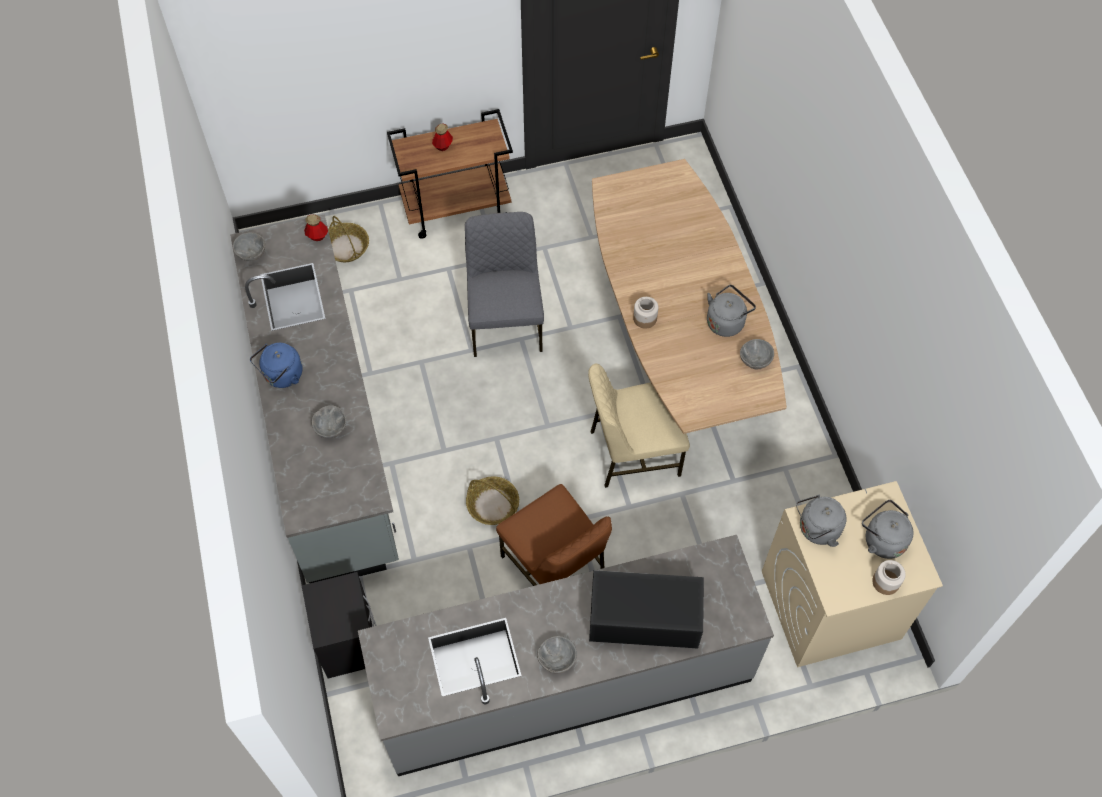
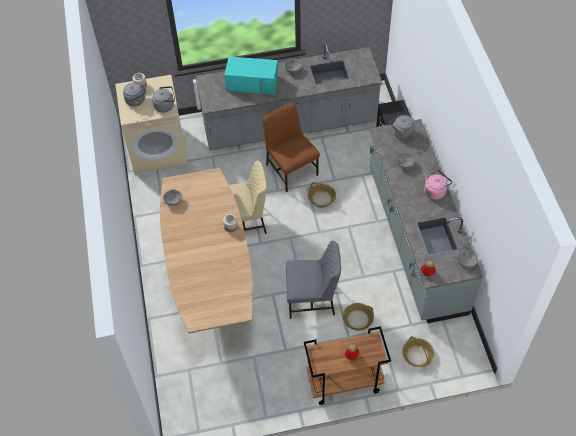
camera: 175 degrees left, 5 degrees down
blue kettle [250,343,303,388] -> pink kettle [424,170,452,200]
grey chair [465,212,544,357] -> grey chair turned 90 degrees counterclockwise [286,240,341,319]
black microwave [589,570,704,648] -> turquoise microwave [225,57,278,95]
grey kettle [707,285,756,337] -> grey kettle moved to [389,115,415,139]
none -> basket [343,303,374,331]

